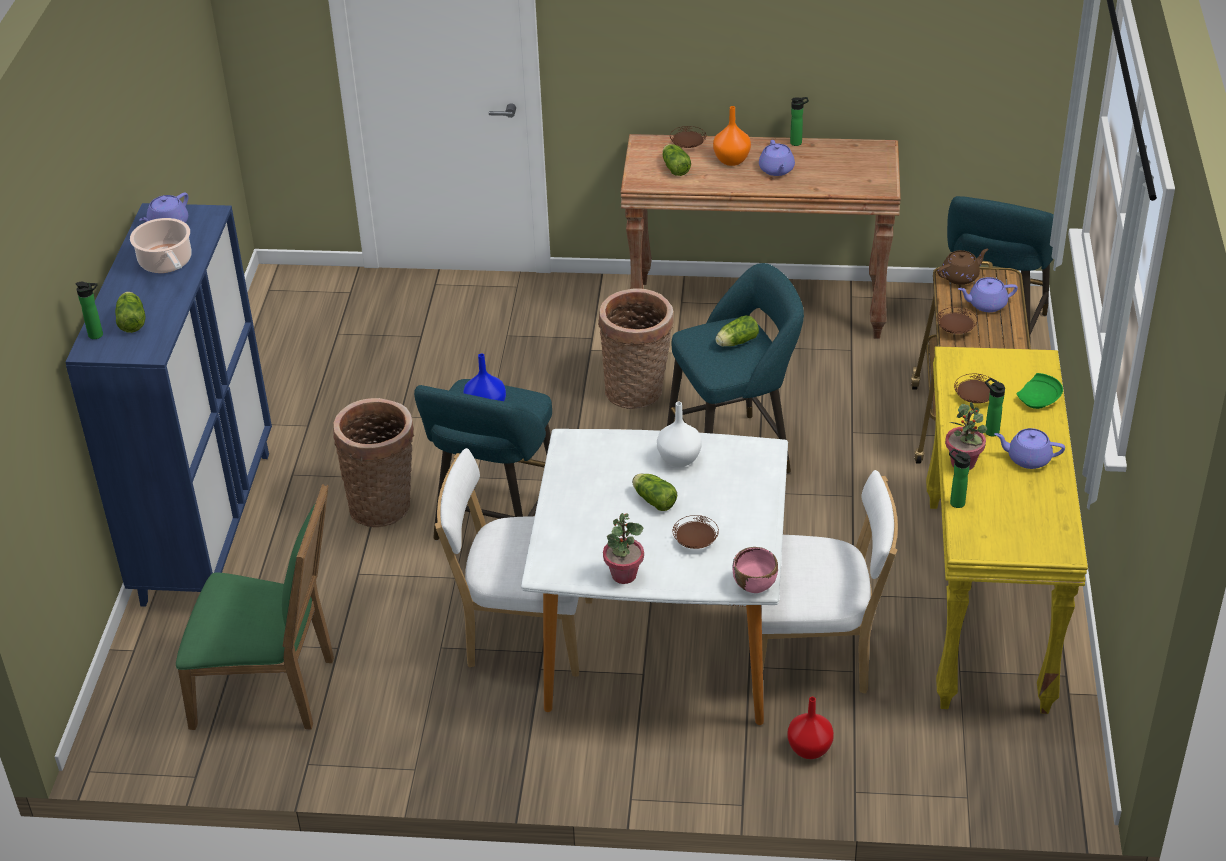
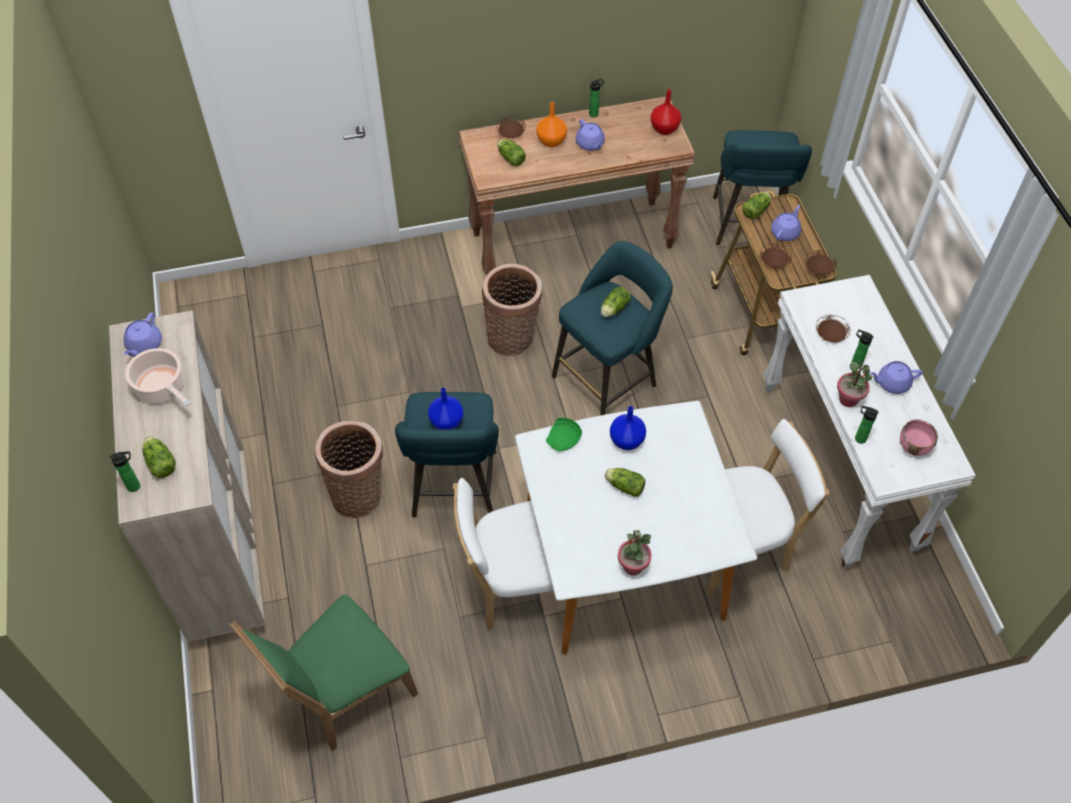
camera: 20 degrees left, 15 degrees up
blue cabinet [65,203,272,607] -> beige cabinet [109,310,266,645]
green chair [176,484,334,730] -> green chair turned 150 degrees clockwise [230,594,418,751]
white vase [657,402,702,467] -> blue vase [610,406,646,450]
brown plate [673,515,719,549] -> brown plate moved to [805,250,837,275]
pink bowl [732,547,778,593] -> pink bowl moved to [900,419,938,456]
red vase [787,697,834,759] -> red vase moved to [651,89,681,135]
yellow console table [926,346,1088,714] -> white console table [764,275,976,569]
brown teapot [937,249,989,285] -> lettuce [742,192,771,219]
purple teapot [958,277,1018,312] -> purple teapot turned 150 degrees clockwise [771,205,801,241]
green plate [1017,373,1063,409] -> green plate moved to [546,418,582,451]

